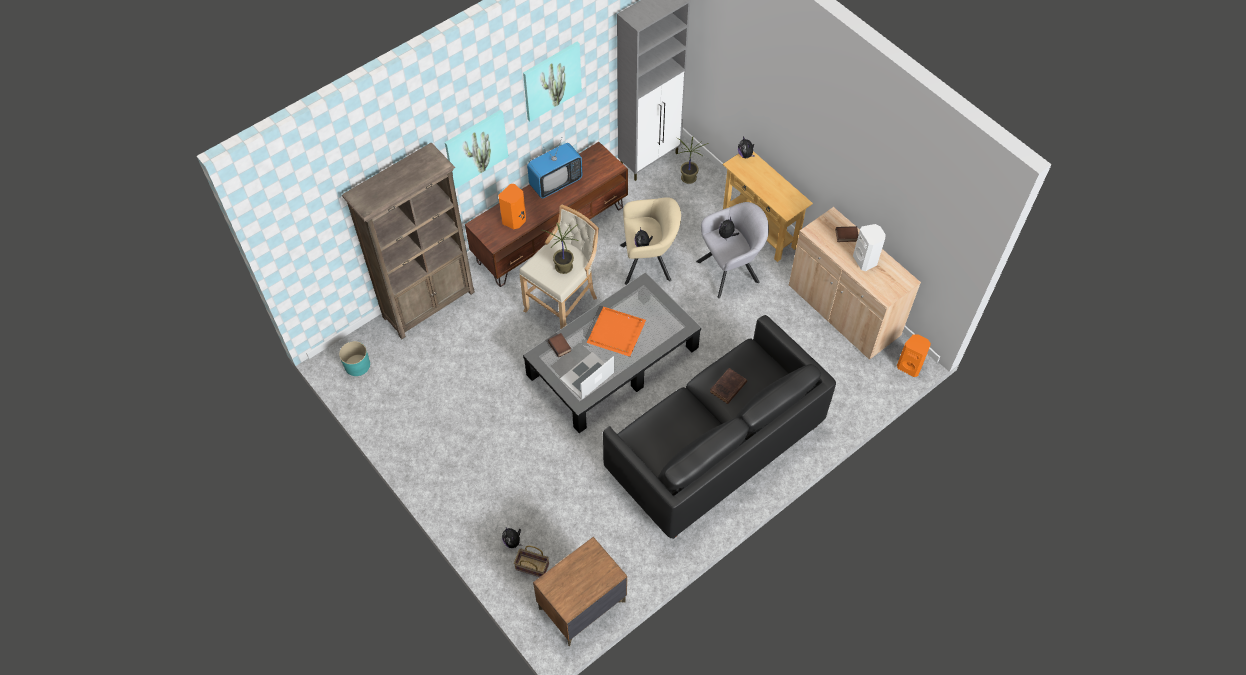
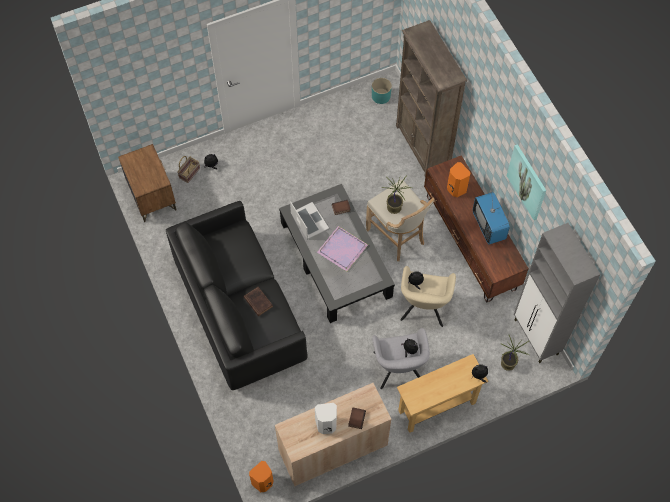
camera: 105 degrees right, 5 degrees up
picture [445,110,509,189] -> none
orange tray [587,307,646,357] -> purple tray [317,226,368,271]

